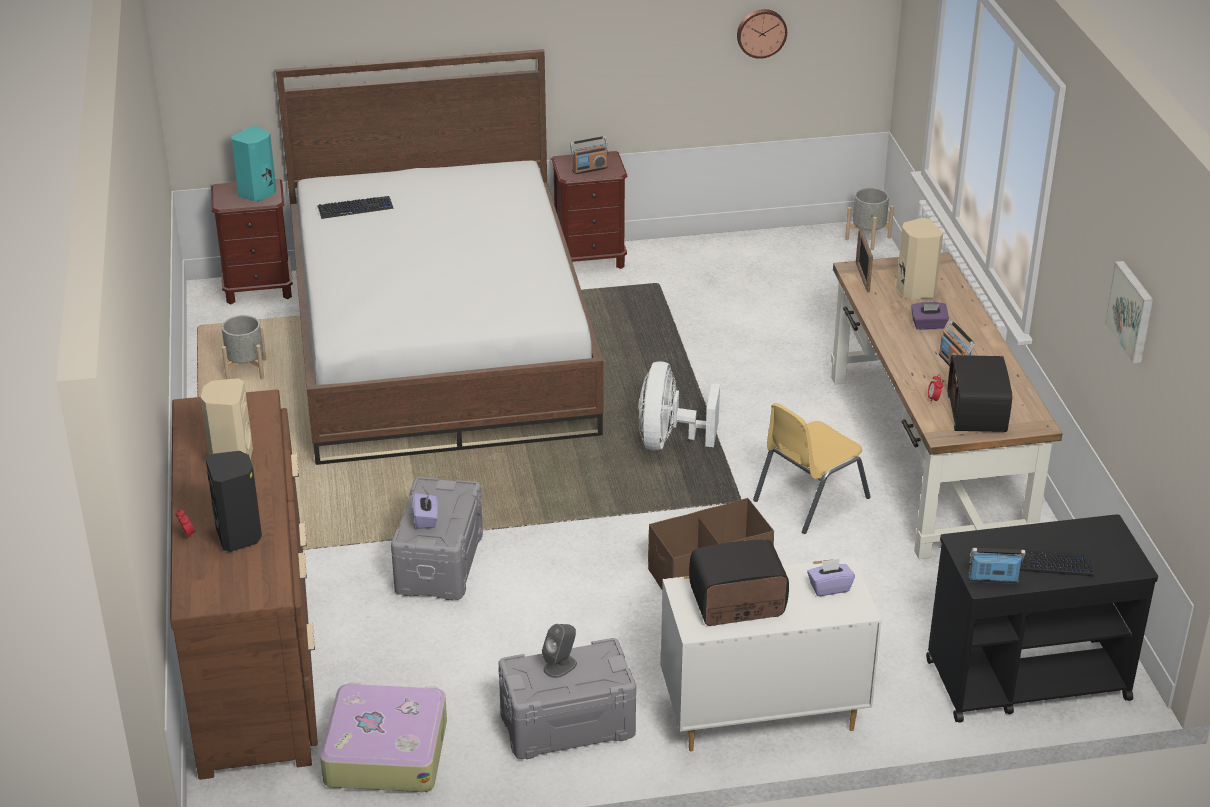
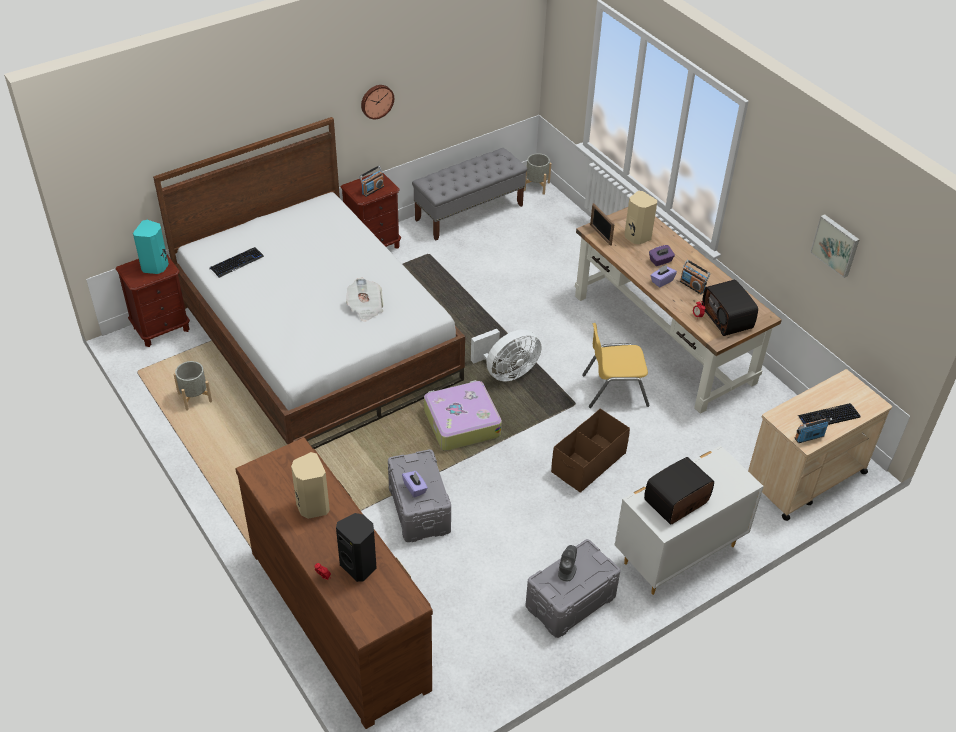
camera: 25 degrees left, 10 degrees up
suitcase [320,682,447,792] -> suitcase moved to [424,380,502,451]
white fan [638,361,720,451] -> white fan turned 105 degrees counterclockwise [471,329,542,381]
wall clock [737,9,787,59] -> wall clock moved to [361,85,394,119]
yellow chair [753,403,871,534] -> yellow chair turned 60 degrees clockwise [582,323,650,408]
purple tissue box [807,559,855,596] -> purple tissue box moved to [650,265,677,288]
black cart [926,514,1158,723] -> beige cart [748,369,892,521]
none -> newspaper [346,278,384,322]
none -> grey bench [412,148,527,241]

